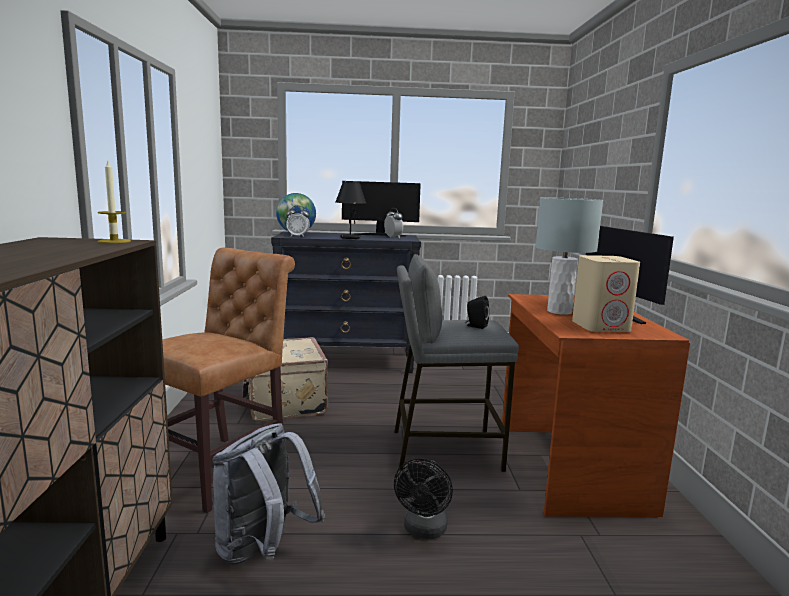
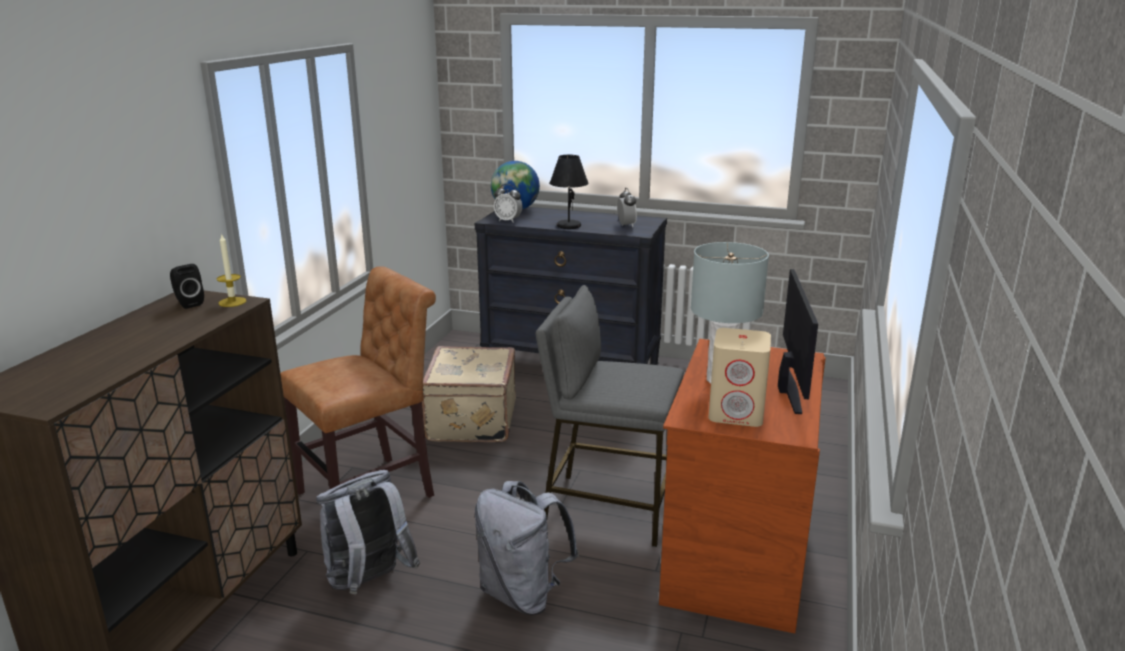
camera: 20 degrees right, 10 degrees up
monitor [342,181,421,237] -> none
black fan [394,458,453,539] -> grey backpack [475,481,579,615]
black speaker [465,296,490,329] -> black speaker moved to [170,264,204,309]

